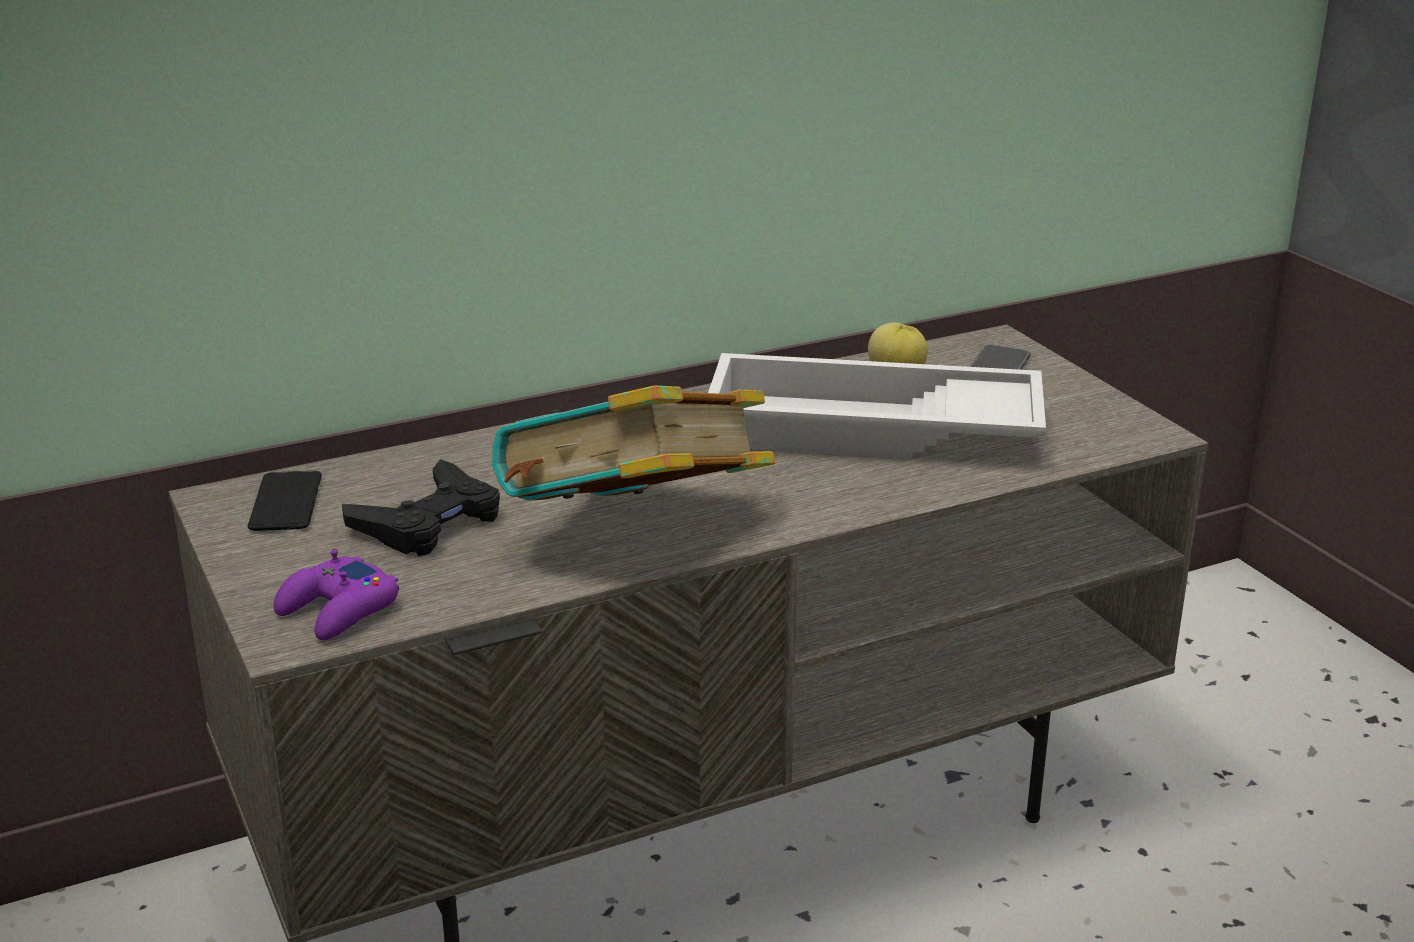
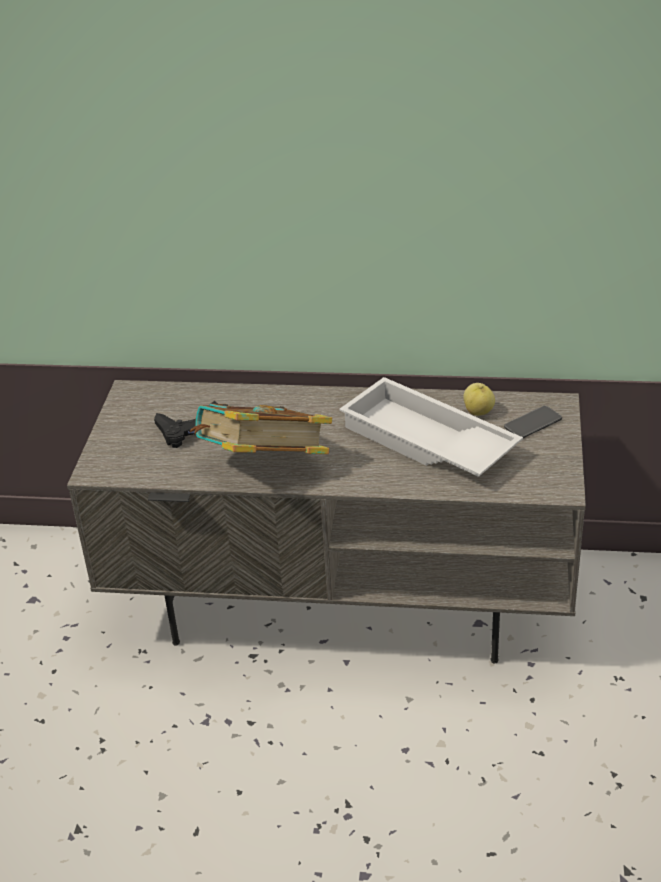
camera: 35 degrees right, 10 degrees up
phone [248,471,322,531] -> none
purple game controller [273,549,399,641] -> none

